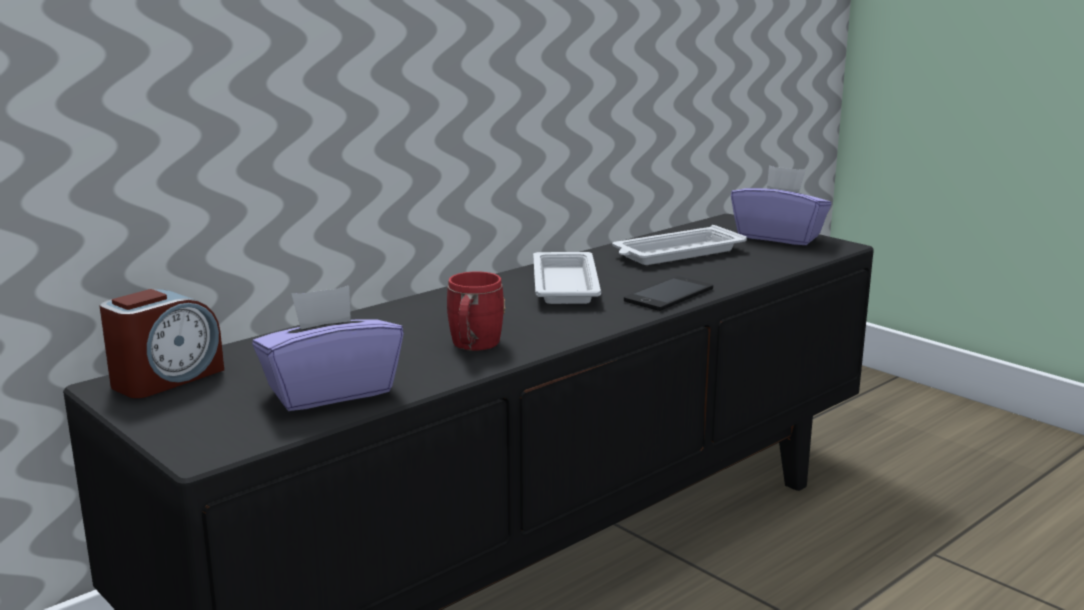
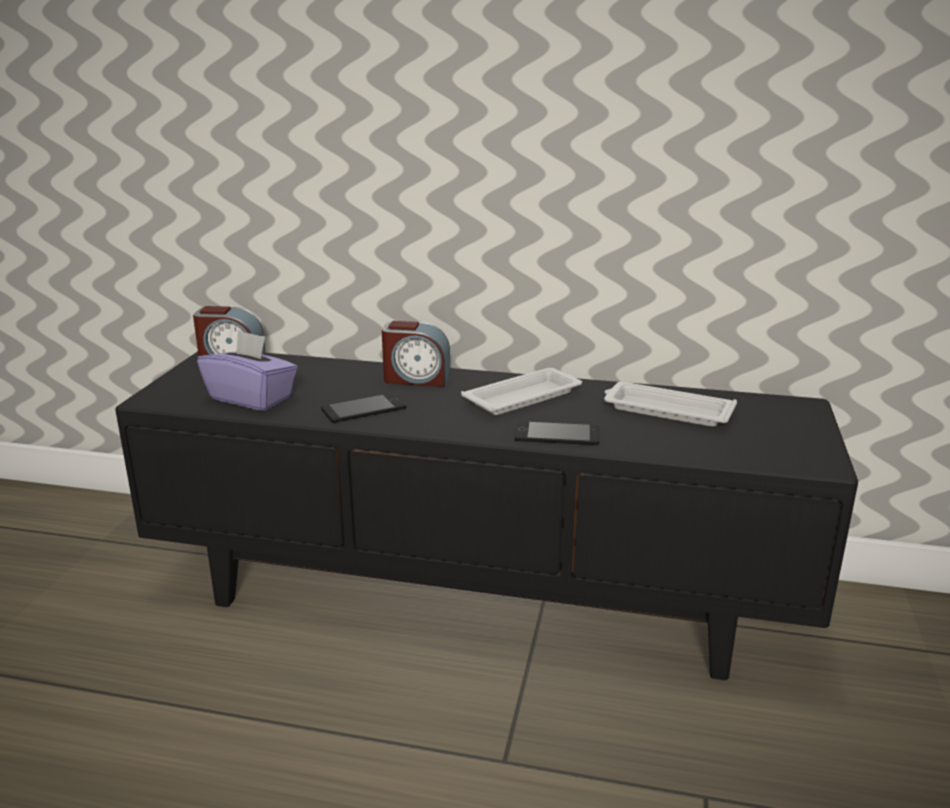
camera: 55 degrees right, 5 degrees up
red mug [447,272,506,351] -> phone [321,393,406,423]
purple tissue box [731,165,831,245] -> none
none -> alarm clock [382,321,450,387]

